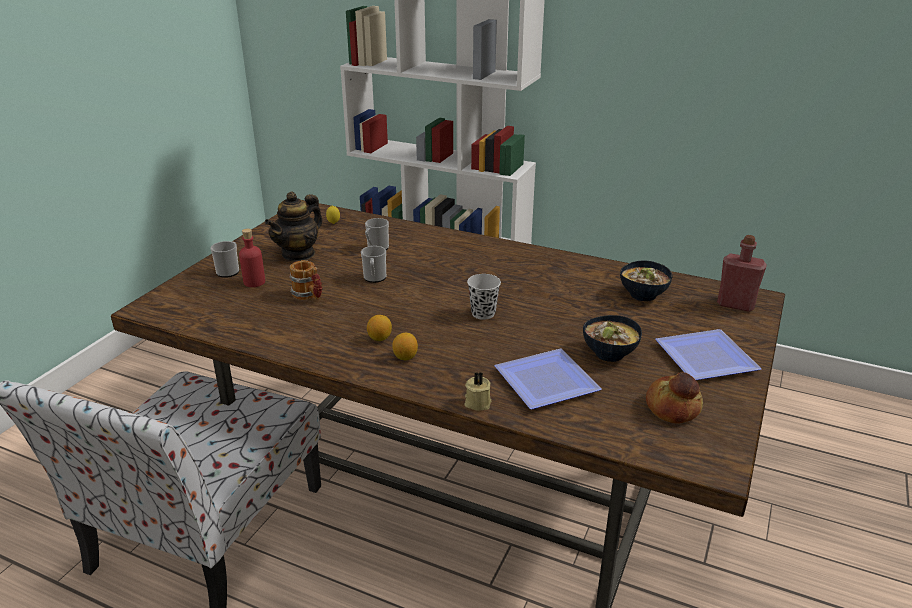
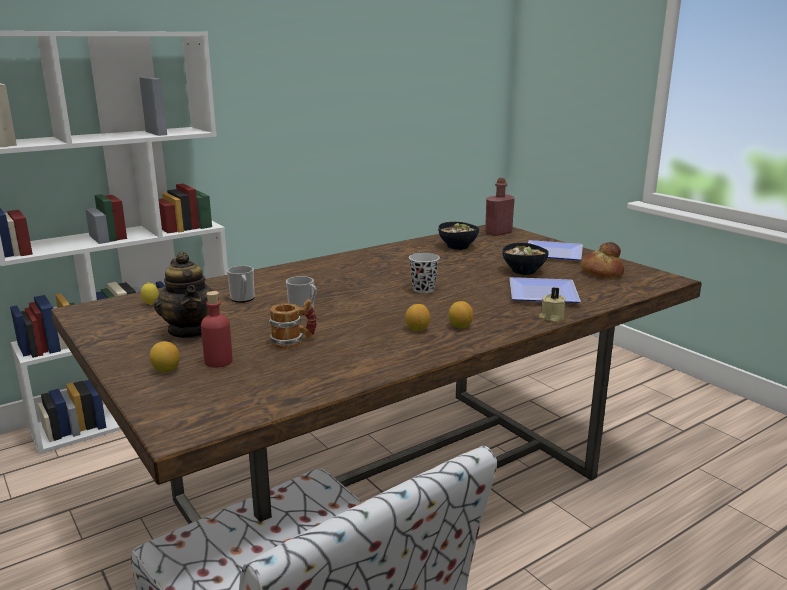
camera: 60 degrees left, 10 degrees down
mug [211,241,239,278] -> lemon [149,341,180,372]

